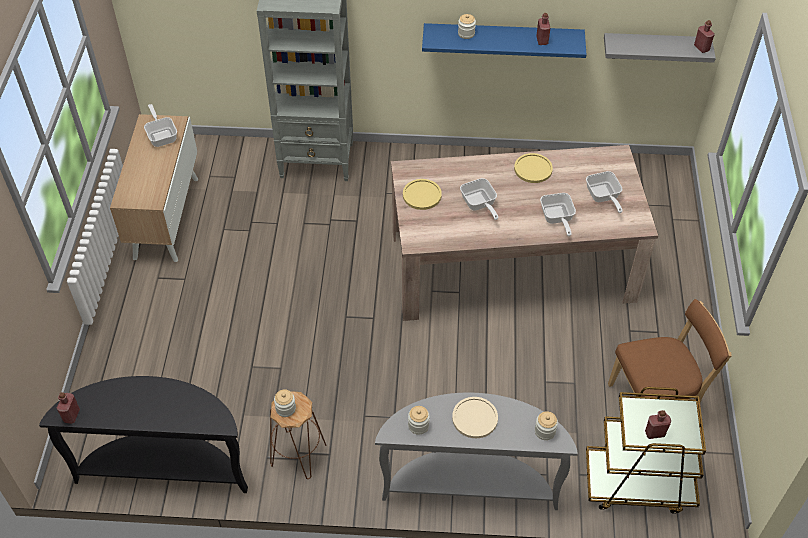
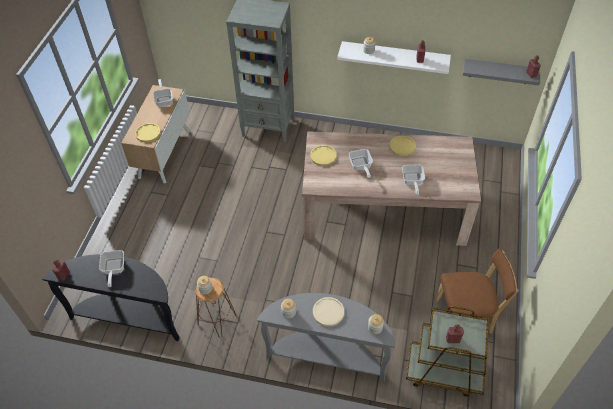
camera: 10 degrees right, 0 degrees up
blue shelf [422,23,587,58] -> white shelf [337,41,451,74]
frying pan [586,171,623,213] -> frying pan moved to [99,250,124,287]
none -> yellow plate [135,123,161,142]

